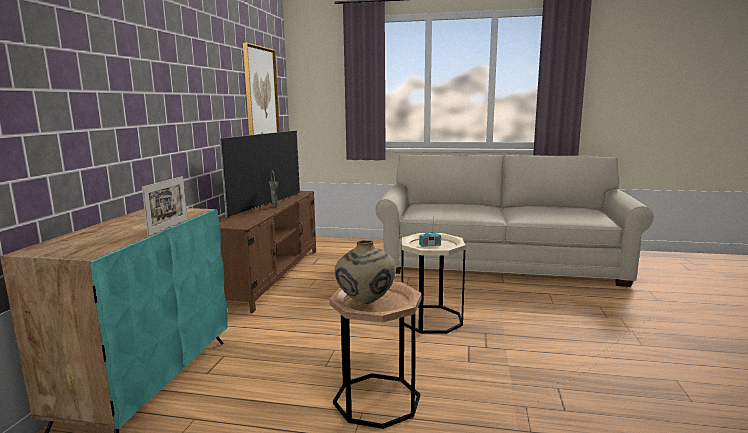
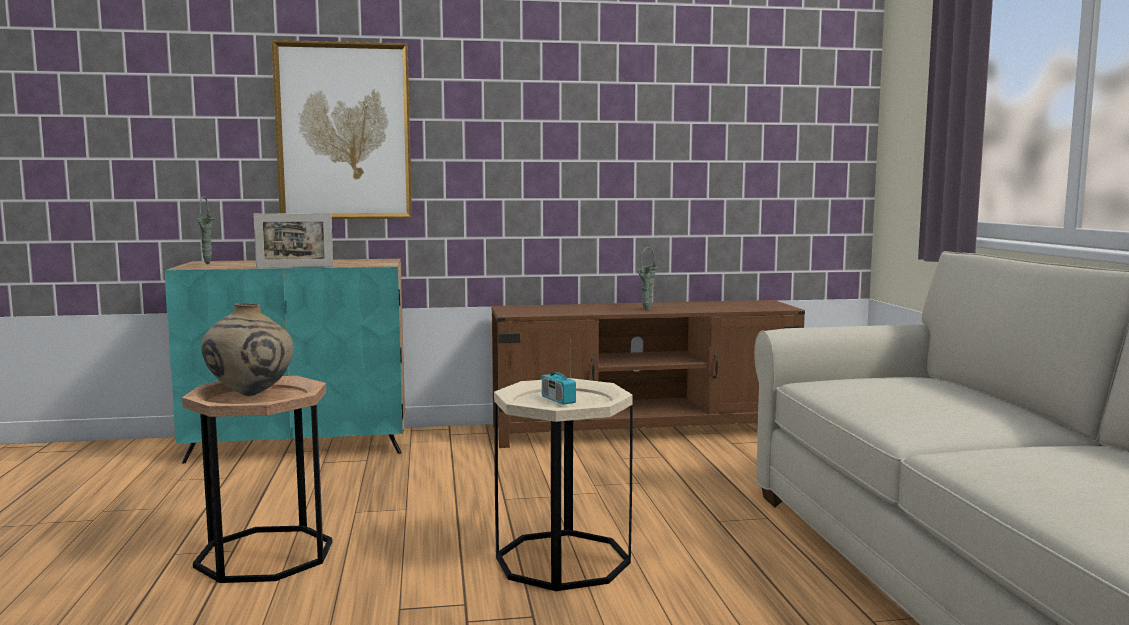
camera: 70 degrees right, 5 degrees down
television [219,130,300,217] -> none
picture [243,43,280,135] -> picture moved to [272,40,412,219]
none -> green vase [197,197,215,264]

